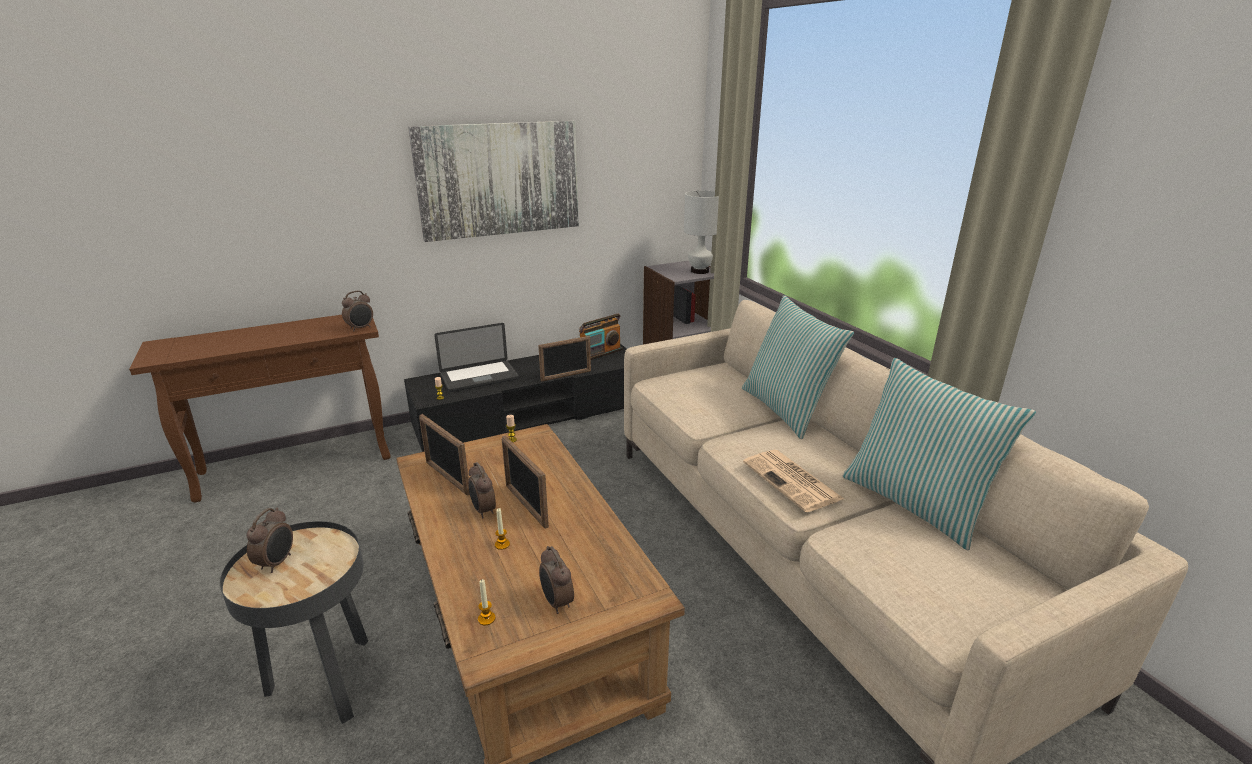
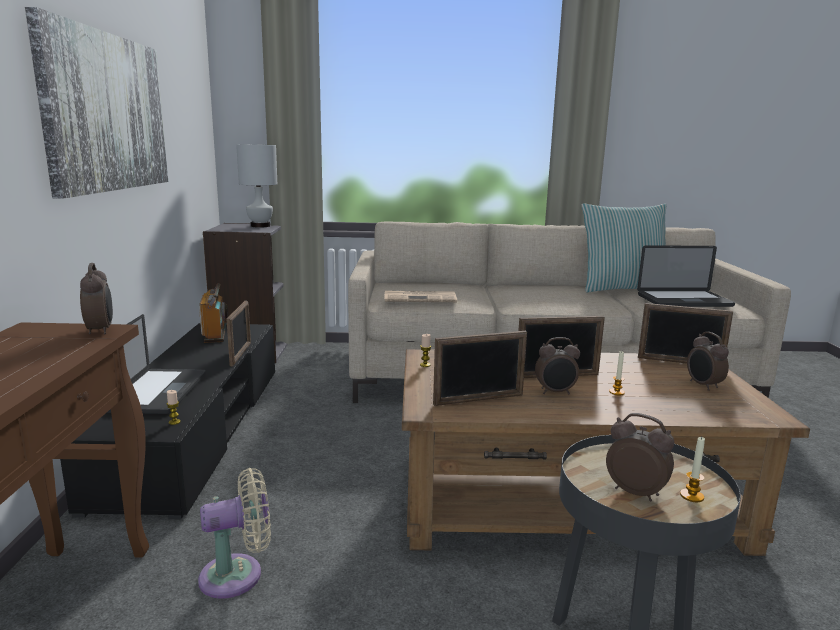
camera: 65 degrees left, 10 degrees down
candle [478,579,496,625] -> candle moved to [680,437,705,502]
alarm clock [539,546,574,614] -> alarm clock turned 75 degrees clockwise [687,332,729,391]
pillow [742,295,854,439] -> none
newspaper [743,450,844,512] -> newspaper moved to [384,291,457,302]
none -> beige fan [198,468,271,599]
none -> laptop [637,245,735,307]
none -> picture frame [638,303,733,363]

